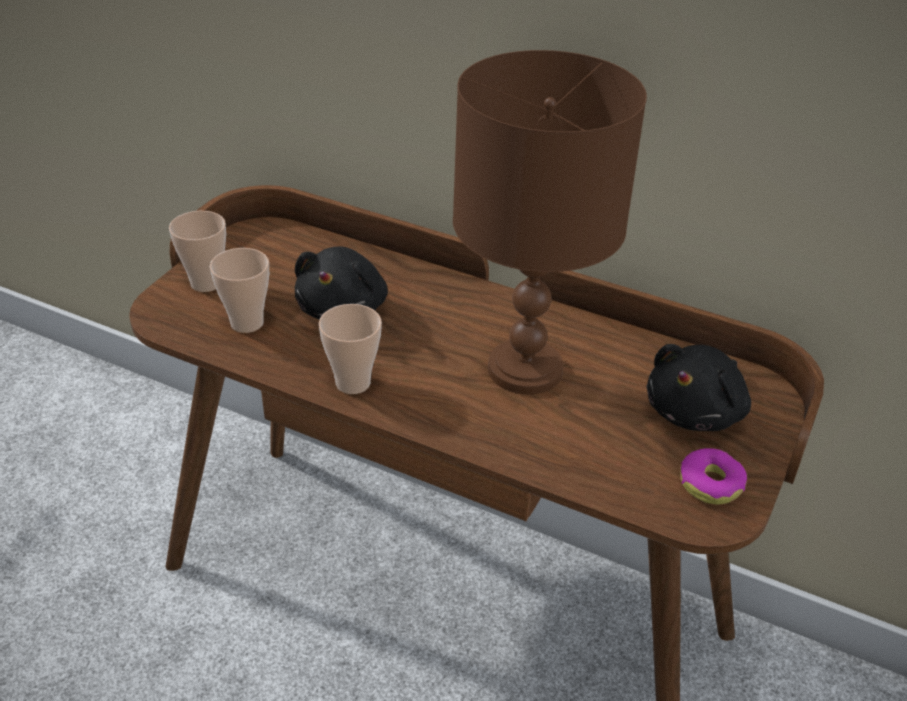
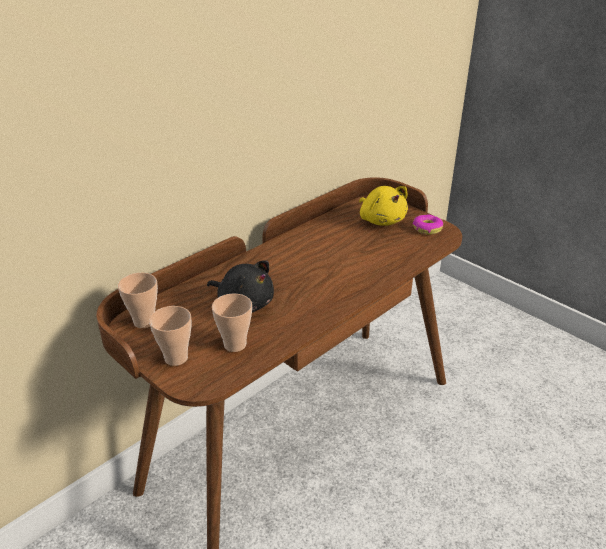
camera: 70 degrees left, 5 degrees down
cup [319,304,382,394] -> cup moved to [118,273,158,328]
brown table lamp [453,50,647,395] -> none
black plush toy [646,344,751,431] -> yellow plush toy [359,186,408,226]

